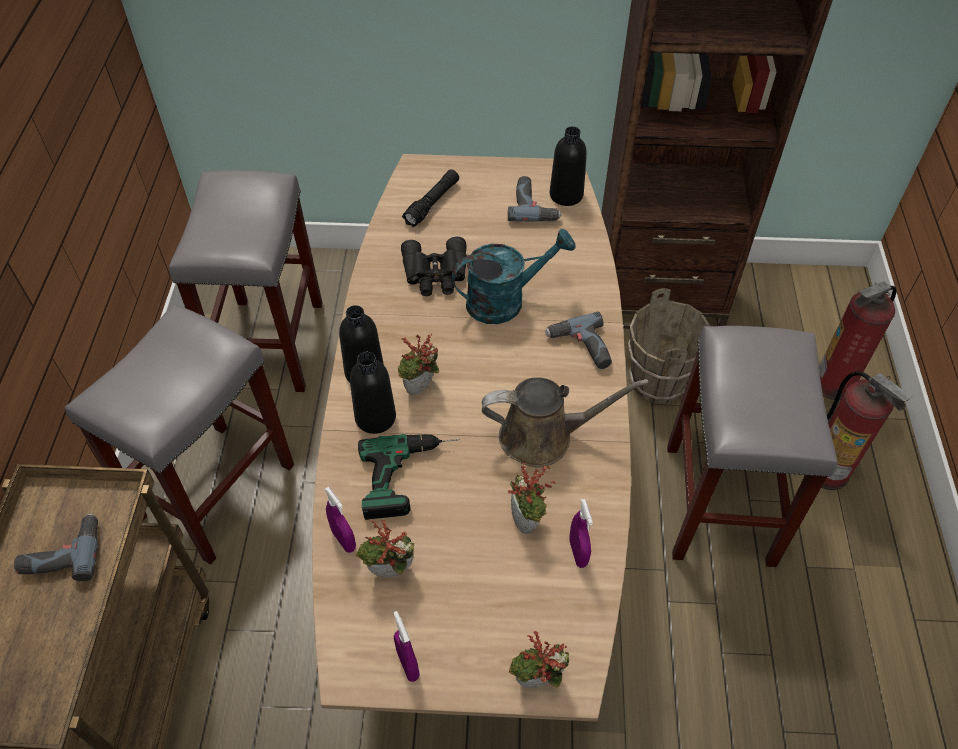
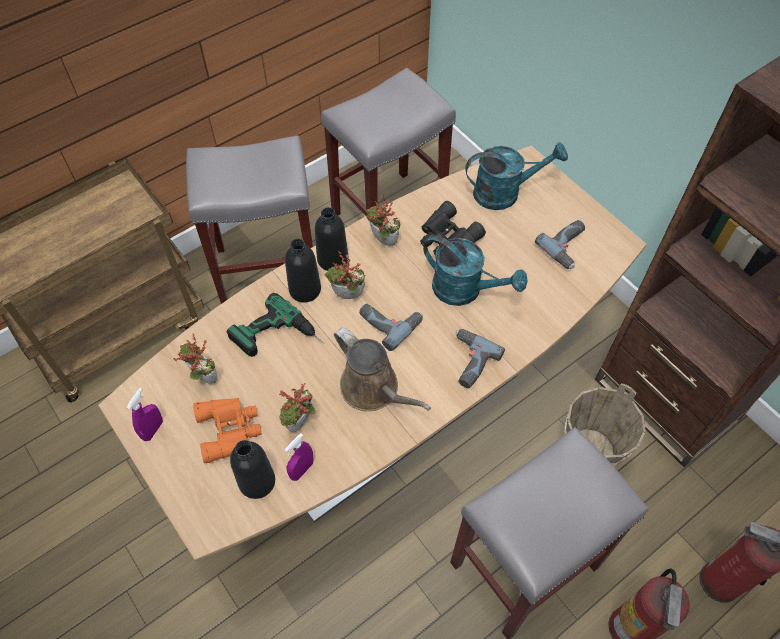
camera: 50 degrees right, 5 degrees up
power drill [14,514,98,581] -> power drill moved to [359,304,423,351]
purple spray bottle [324,487,356,553] -> none
black flashlight [402,169,459,227] -> turquoise watering can [465,142,568,210]
potted plant [509,631,569,688] -> potted plant moved to [366,194,400,246]
black bottle [550,126,587,206] -> black bottle moved to [230,440,275,499]
none -> orange binoculars [193,398,262,463]

